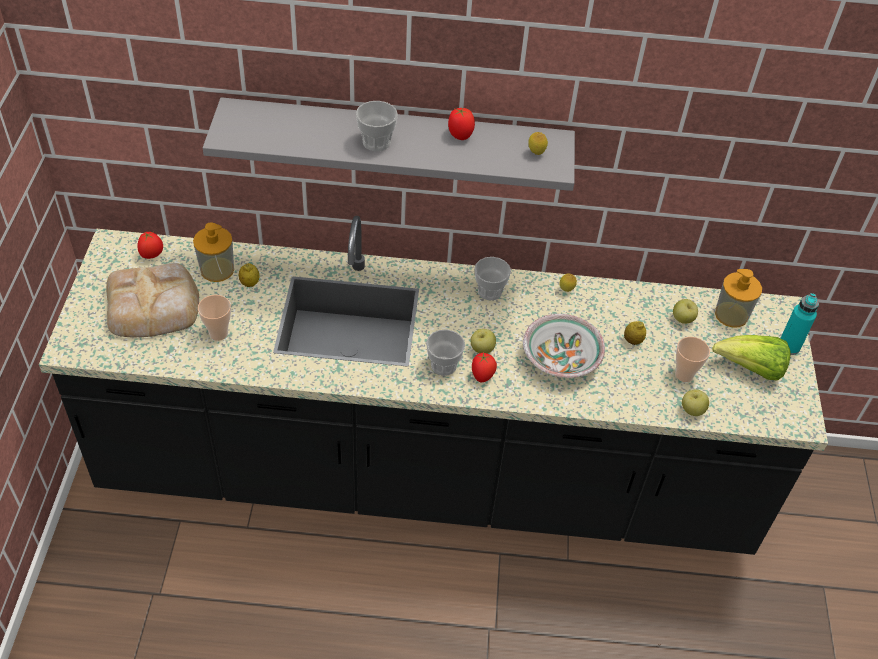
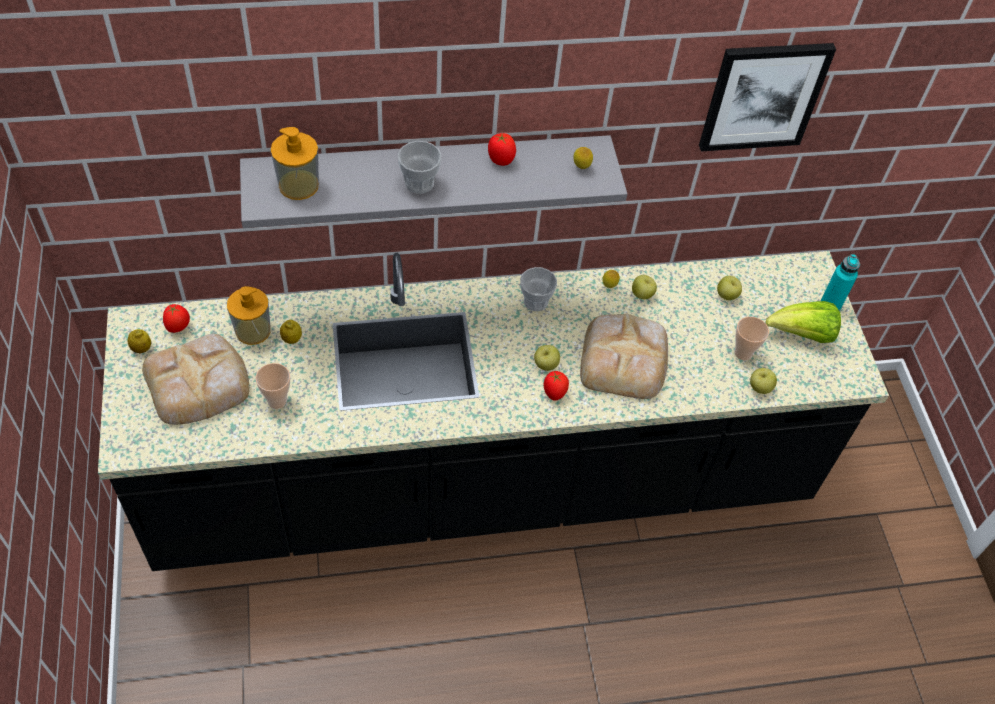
camera: 15 degrees left, 5 degrees up
cup [426,329,465,376] -> none
bowl [523,314,605,378] -> bread [580,314,668,399]
lemon [624,321,646,345] -> lemon moved to [128,329,151,353]
soap dispenser [715,269,762,328] -> soap dispenser moved to [271,127,319,200]
none -> apple [632,275,657,299]
none -> picture [699,43,836,151]

